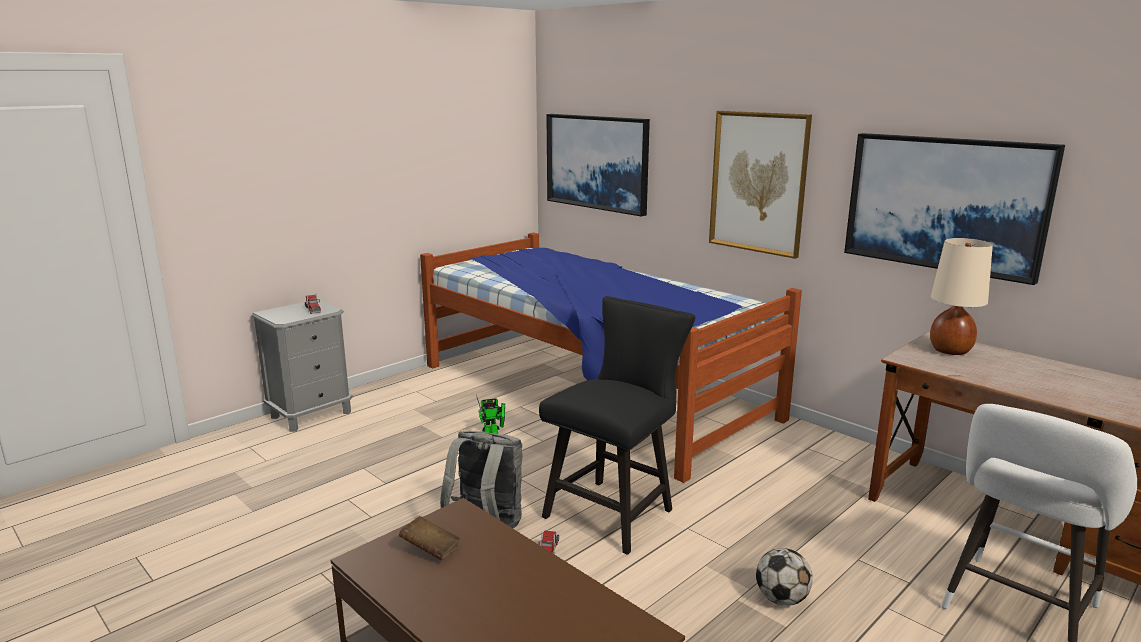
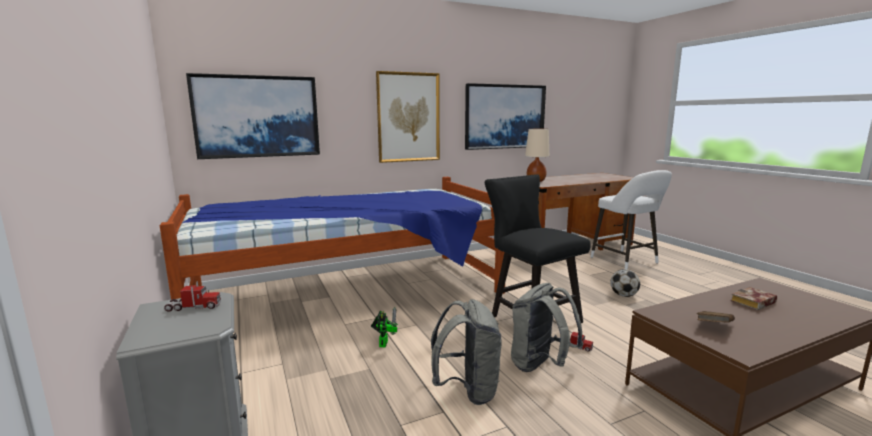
camera: 70 degrees left, 5 degrees down
none -> grey backpack [431,299,502,405]
none -> book [731,287,777,310]

